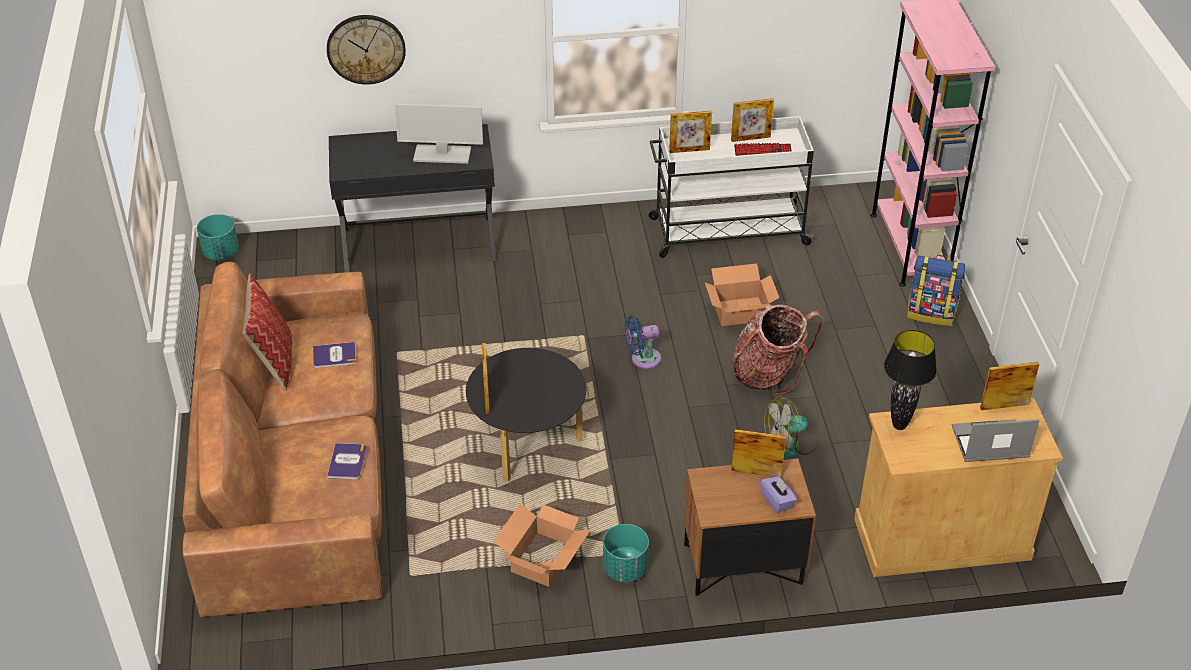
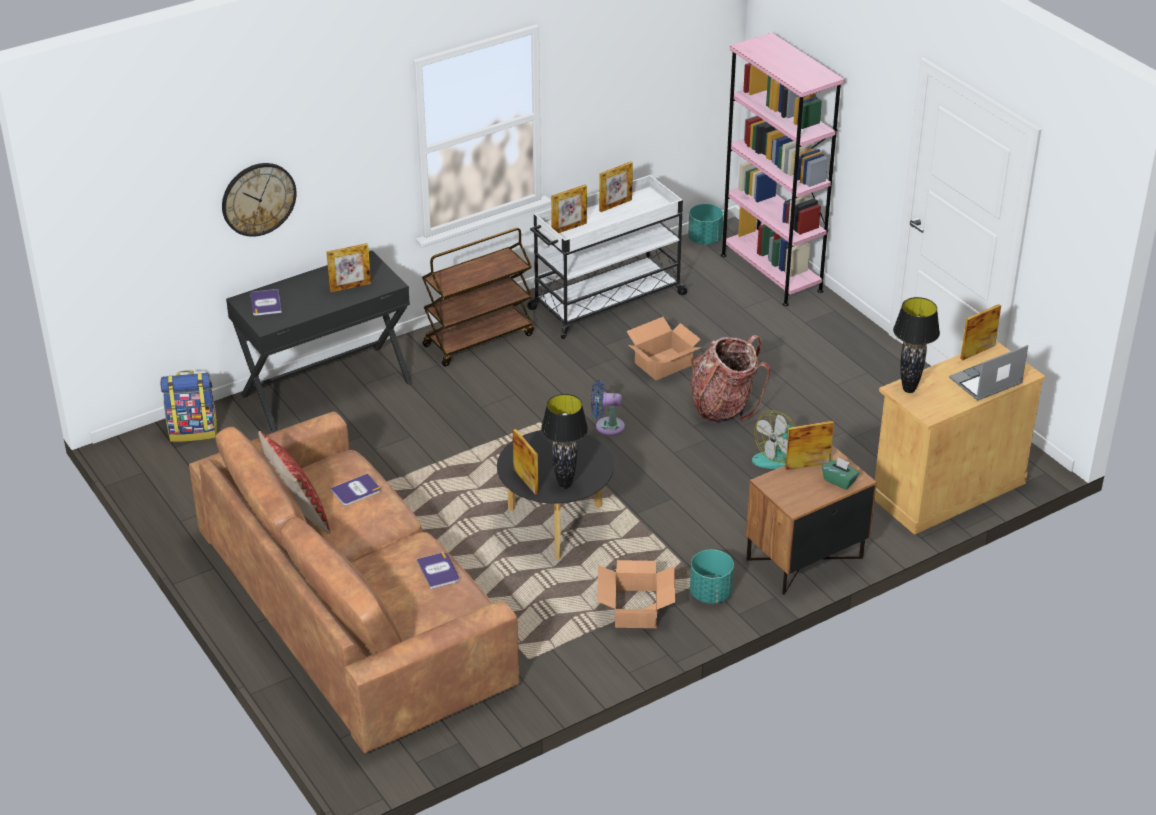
camera: 25 degrees left, 5 degrees down
turquoise planter [197,214,239,260] -> turquoise planter moved to [688,204,723,245]
monitor [394,104,483,164] -> picture frame [326,243,371,292]
blue fan [625,316,661,369] -> blue fan turned 45 degrees clockwise [591,380,625,436]
keyboard [734,143,792,156] -> none
purple tissue box [760,476,797,513] -> green tissue box [822,457,859,490]
backpack [907,254,965,326] -> backpack moved to [160,370,217,442]
none -> book [251,289,282,316]
none -> brown cart [422,228,534,367]
none -> black table lamp [541,394,588,489]

